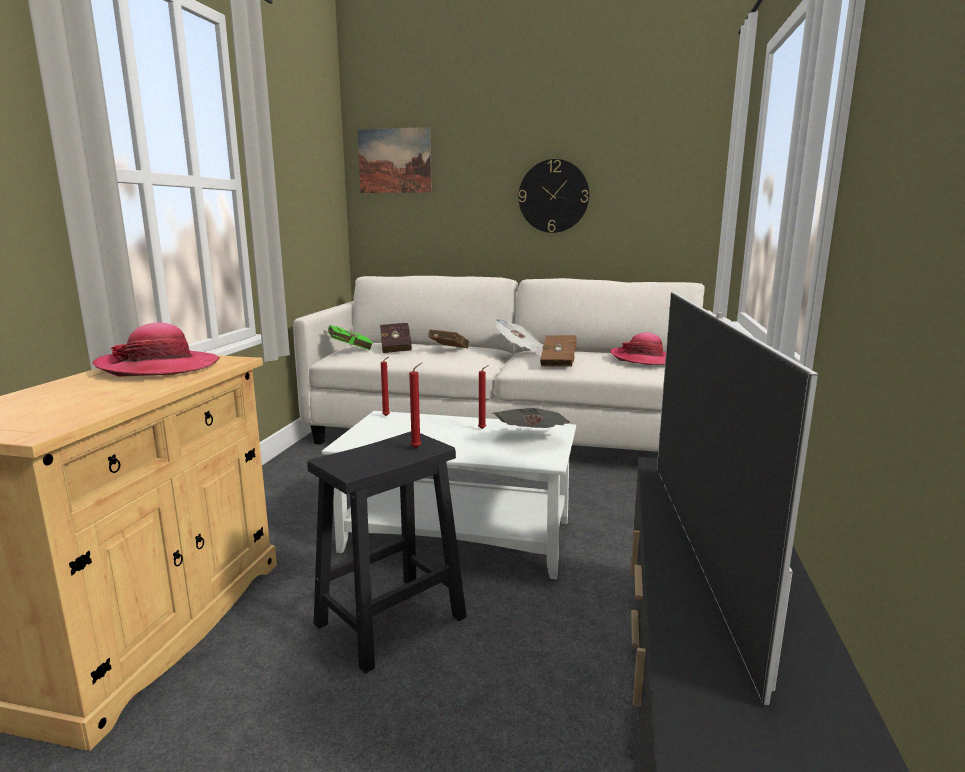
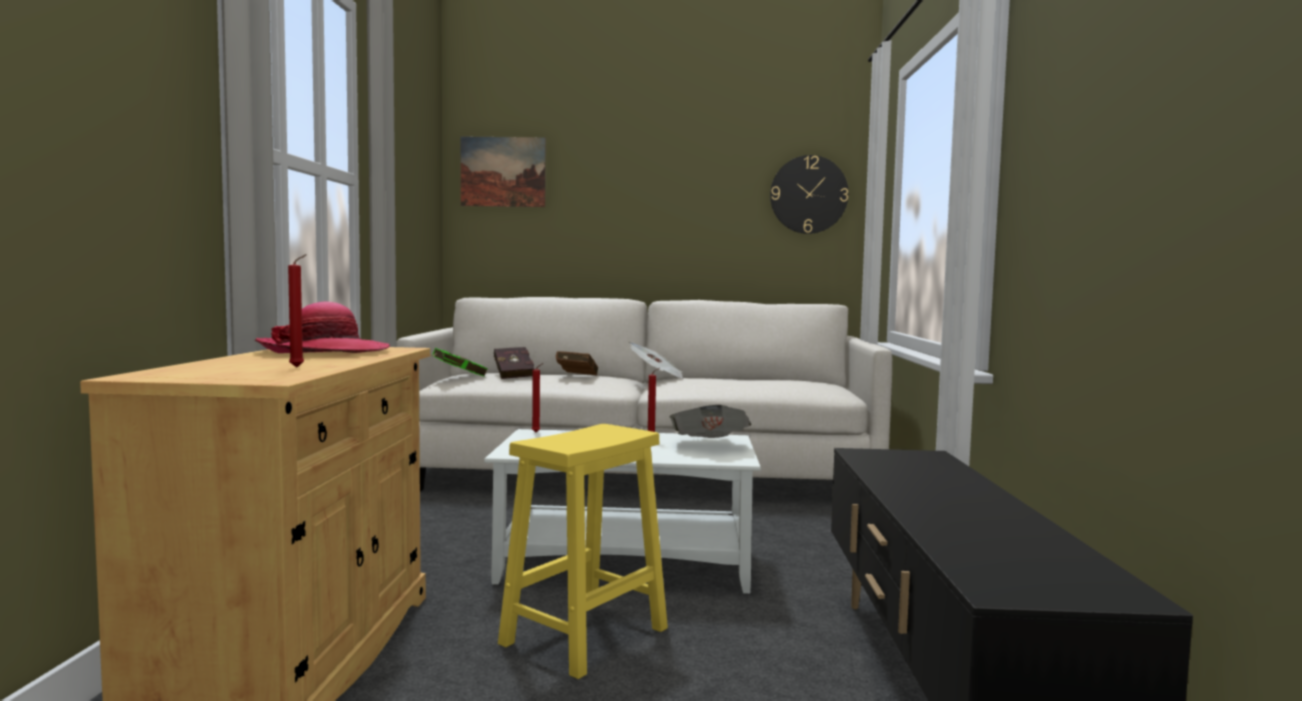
camera: 10 degrees left, 10 degrees down
black stool [307,431,467,674] -> yellow stool [498,424,668,679]
red candle [409,363,422,448] -> red candle moved to [288,254,307,367]
wall clock [518,159,589,233] -> wall clock moved to [770,155,849,234]
brown book [540,335,577,367] -> none
hat [610,332,666,365] -> none
television [657,293,818,705] -> none

